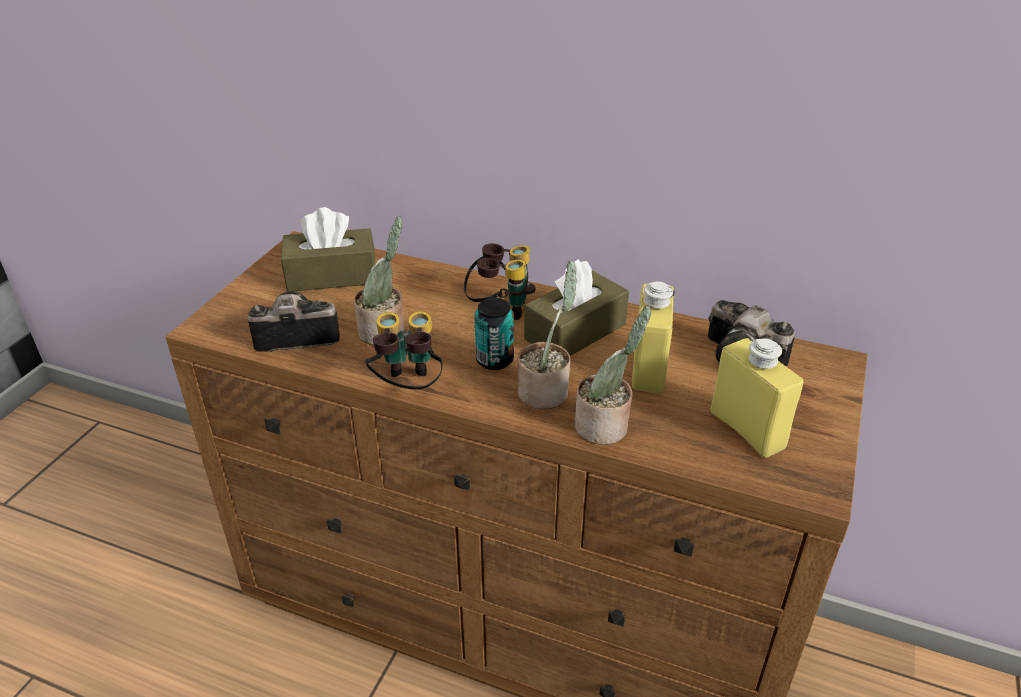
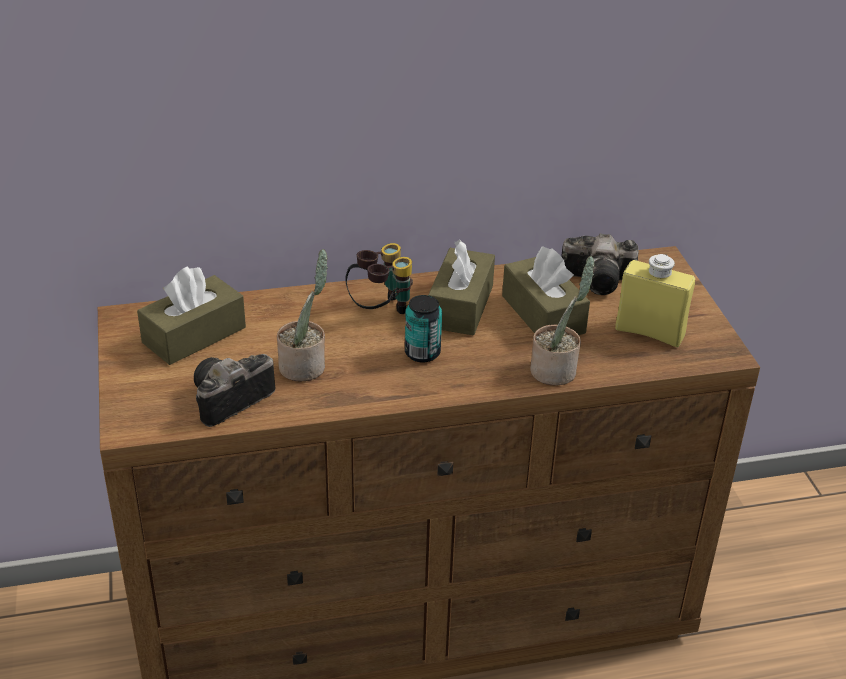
camera: 35 degrees left, 0 degrees up
binoculars [365,311,443,390] -> none
potted plant [517,260,577,409] -> none
yellow bottle [632,281,675,393] -> brown tissue box [502,246,590,335]

